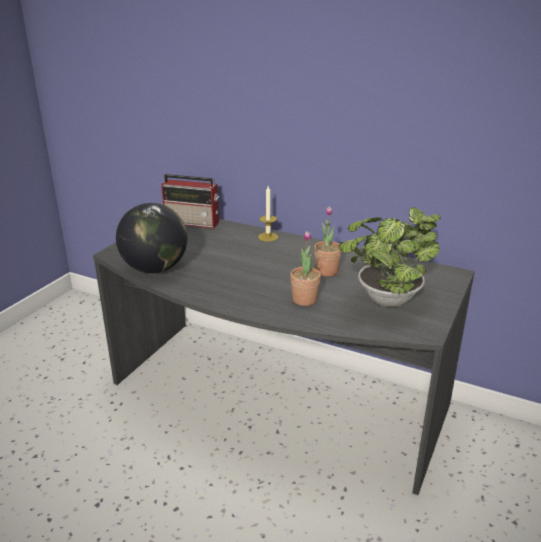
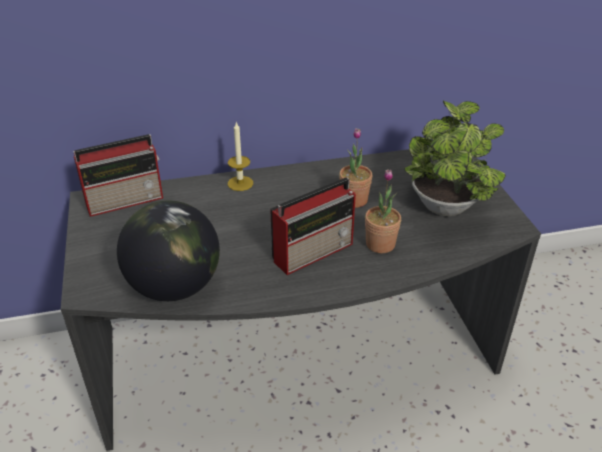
camera: 40 degrees left, 10 degrees up
none -> radio [270,177,356,275]

